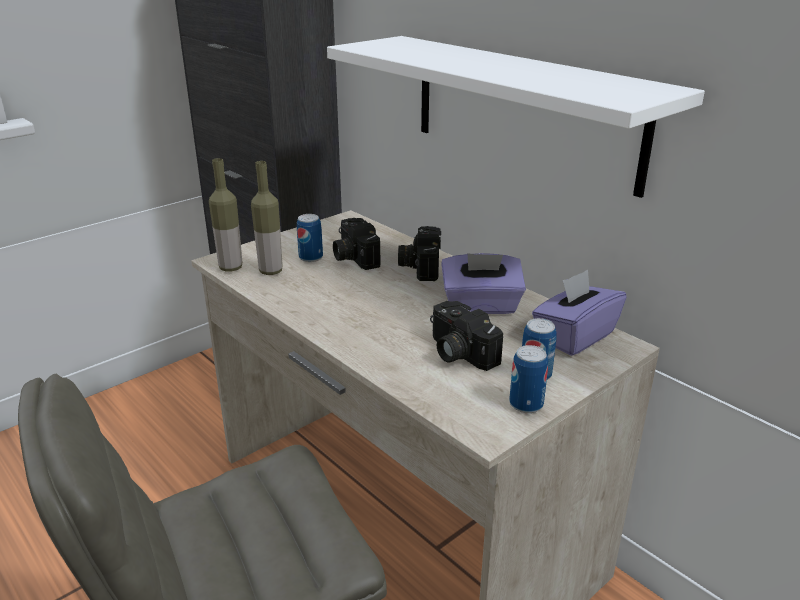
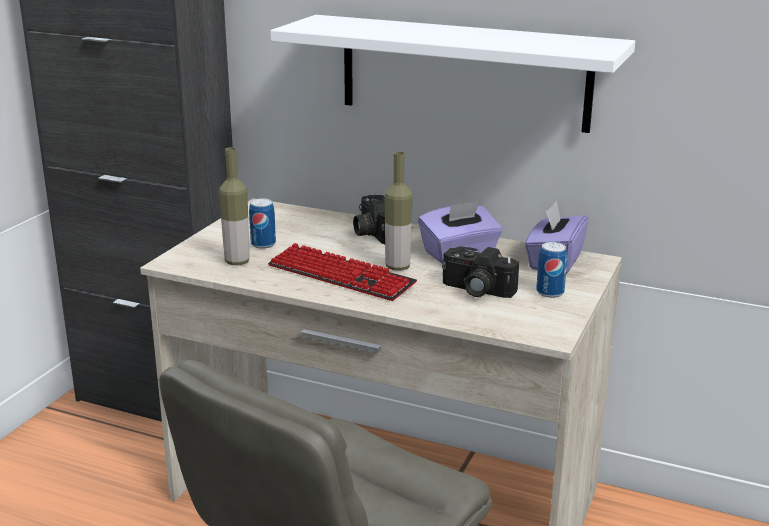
camera: 25 degrees left, 5 degrees down
bottle [209,158,242,271] -> bottle moved to [385,152,413,271]
camera [333,218,381,270] -> none
can [509,345,548,413] -> none
none -> keyboard [268,243,417,301]

